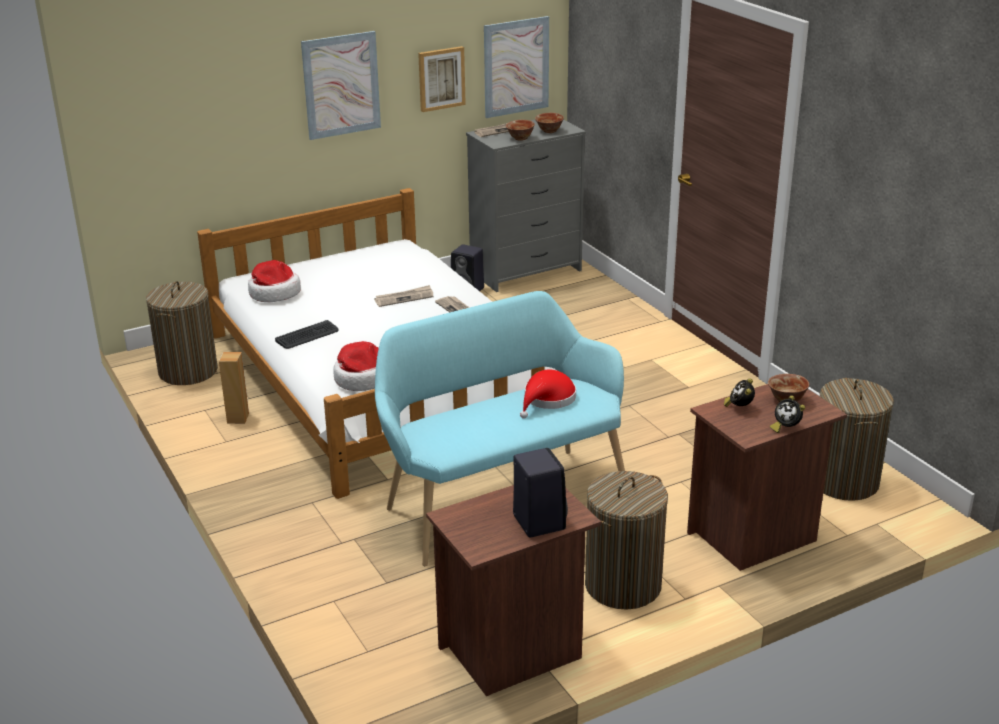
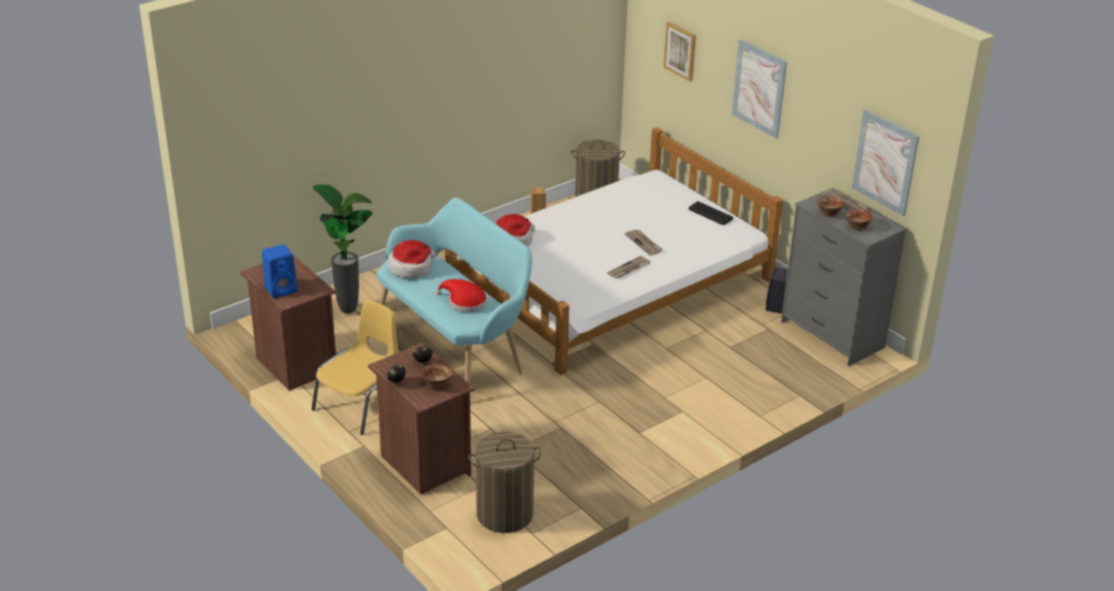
camera: 80 degrees right, 5 degrees up
hat [248,260,301,302] -> hat moved to [388,240,436,279]
keyboard [275,320,339,349] -> keyboard moved to [688,201,733,225]
picture [418,46,466,112] -> picture moved to [663,22,696,81]
black speaker [513,448,568,537] -> blue speaker [262,244,298,298]
laundry basket [585,471,668,610] -> yellow chair [312,301,399,435]
none -> potted plant [313,185,373,313]

